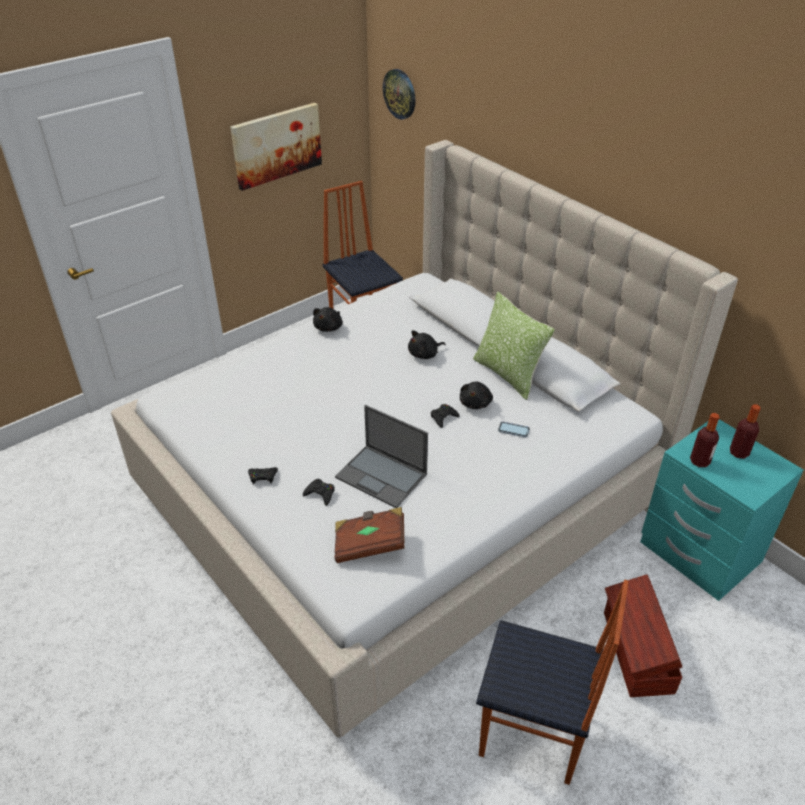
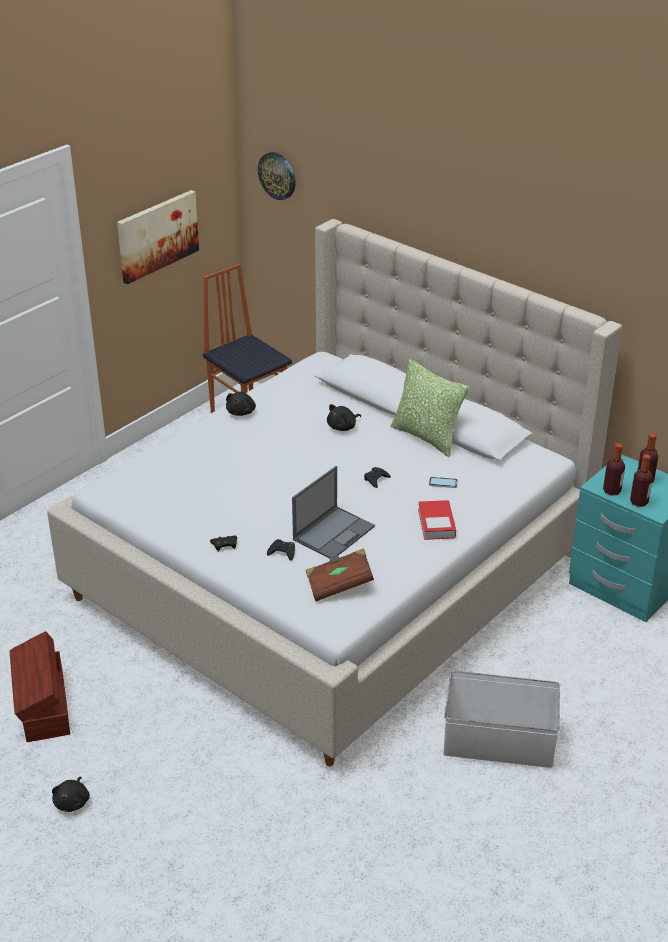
camera: 10 degrees left, 5 degrees down
laptop [335,405,428,508] -> laptop turned 75 degrees counterclockwise [292,466,375,559]
black plush toy [460,382,493,409] -> black plush toy moved to [52,776,90,812]
chair [476,580,629,785] -> white storage box [443,671,560,768]
brown storage box [604,574,682,697] -> brown storage box moved to [10,631,70,742]
none -> book [418,500,456,540]
none -> bottle [630,454,653,507]

